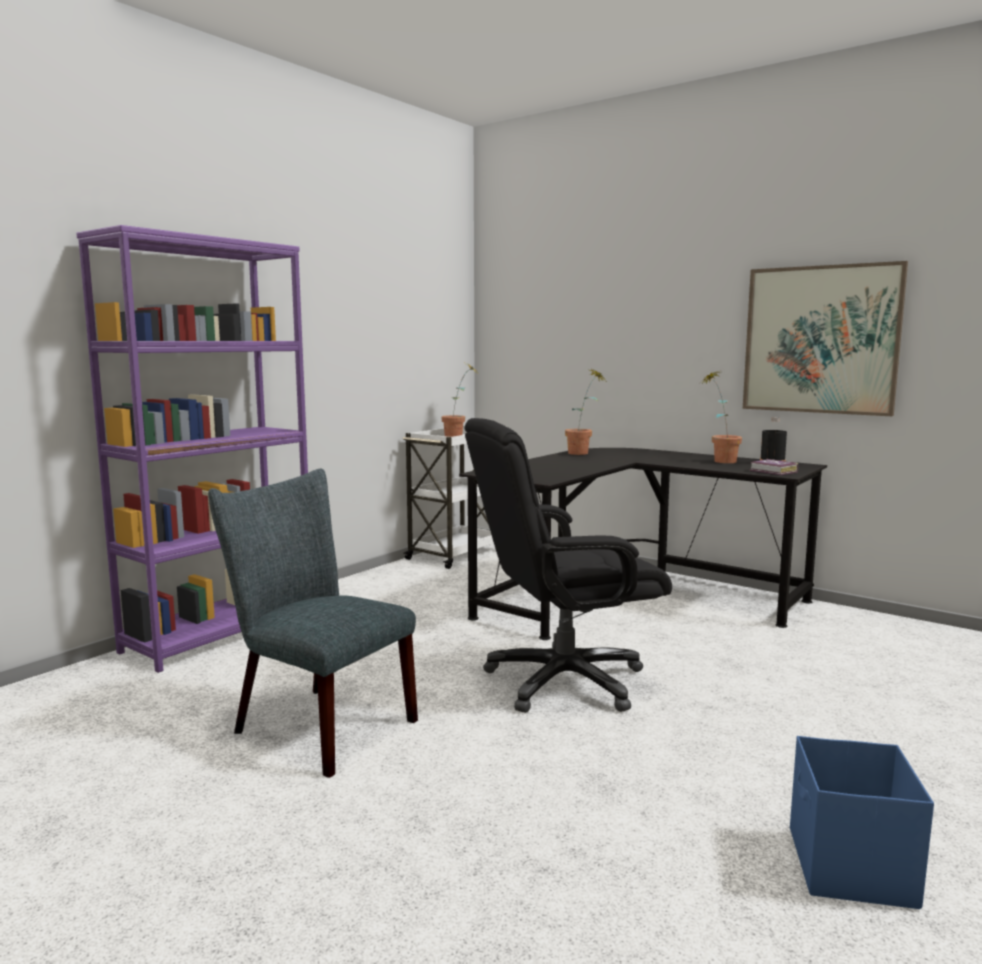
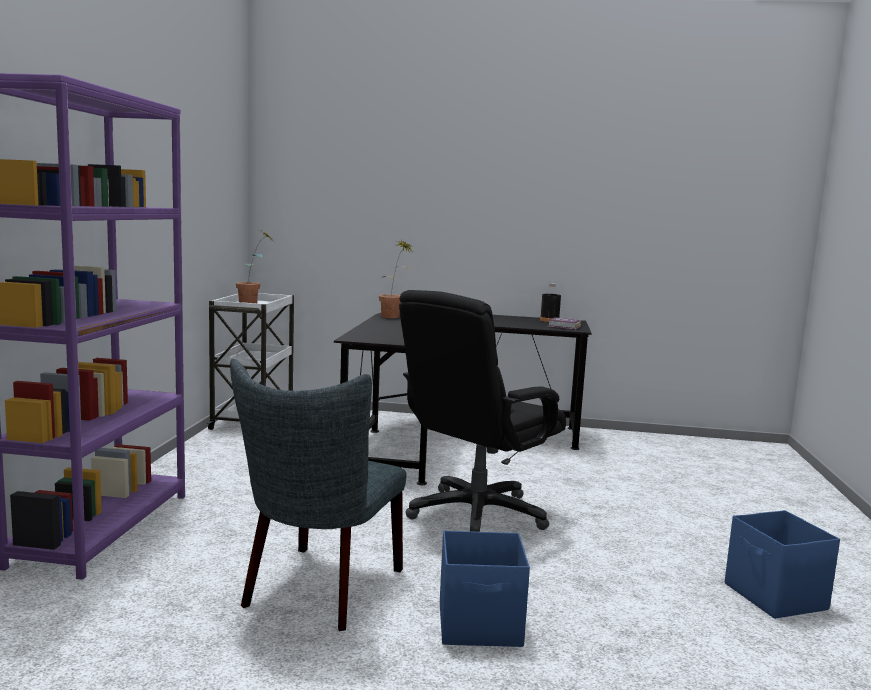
camera: 30 degrees left, 0 degrees up
grey chair [208,469,418,778] -> grey chair turned 75 degrees counterclockwise [230,359,406,631]
potted plant [701,370,742,463] -> none
picture [743,261,908,416] -> none
none -> blue storage box [440,530,530,647]

